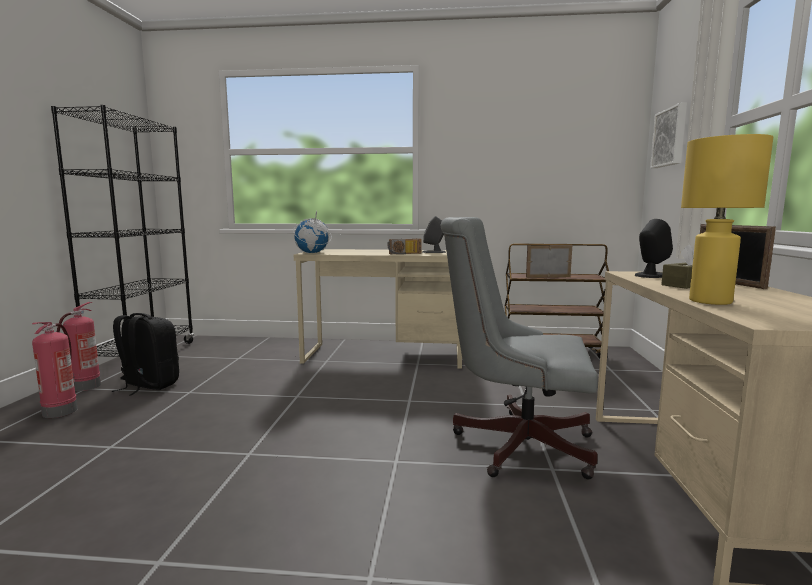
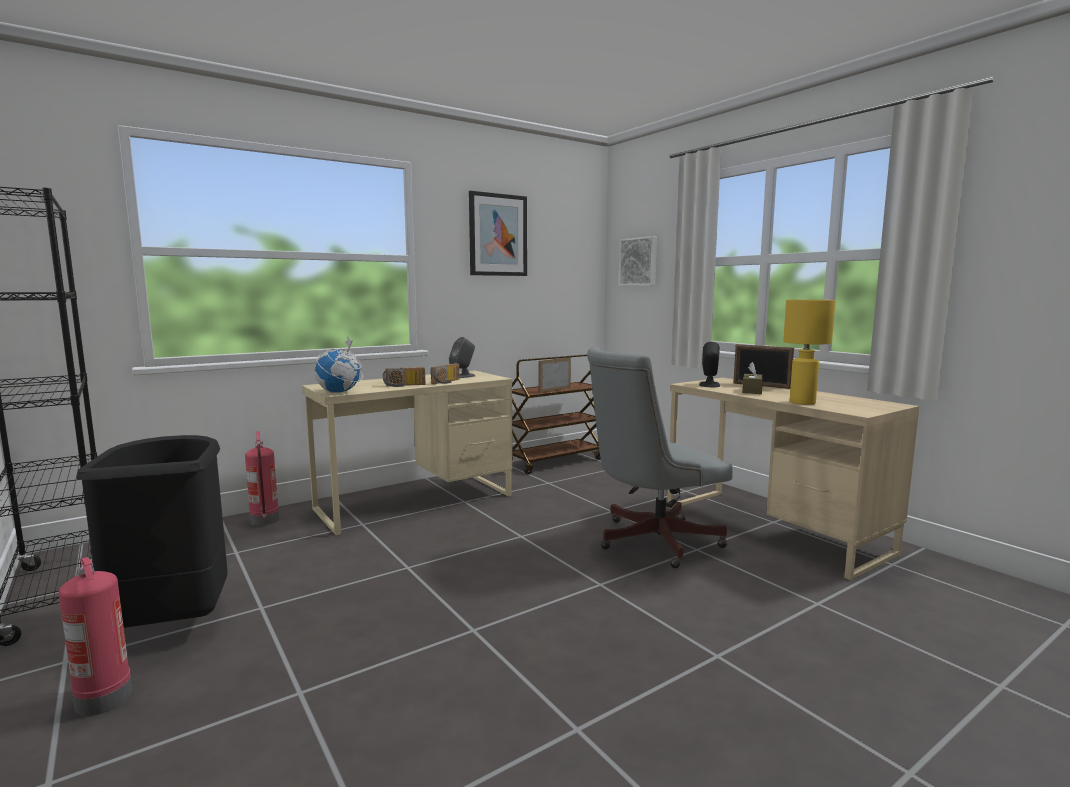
camera: 40 degrees left, 0 degrees up
fire extinguisher [57,302,101,391] -> fire extinguisher moved to [245,431,279,526]
black backpack [112,313,179,396] -> black trash can [76,435,228,628]
none -> radio [383,367,425,387]
none -> picture [469,191,527,276]

